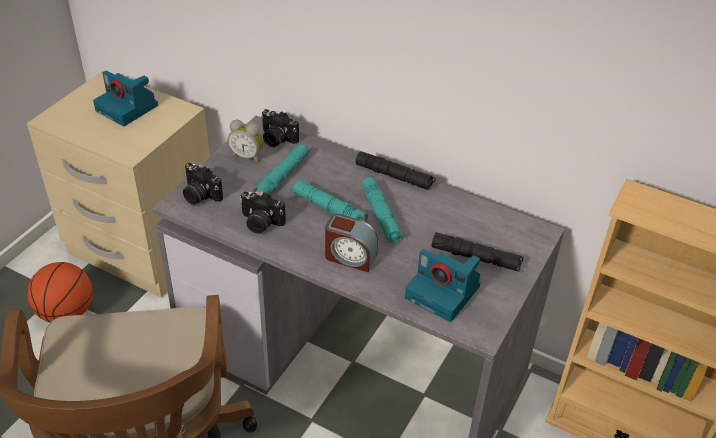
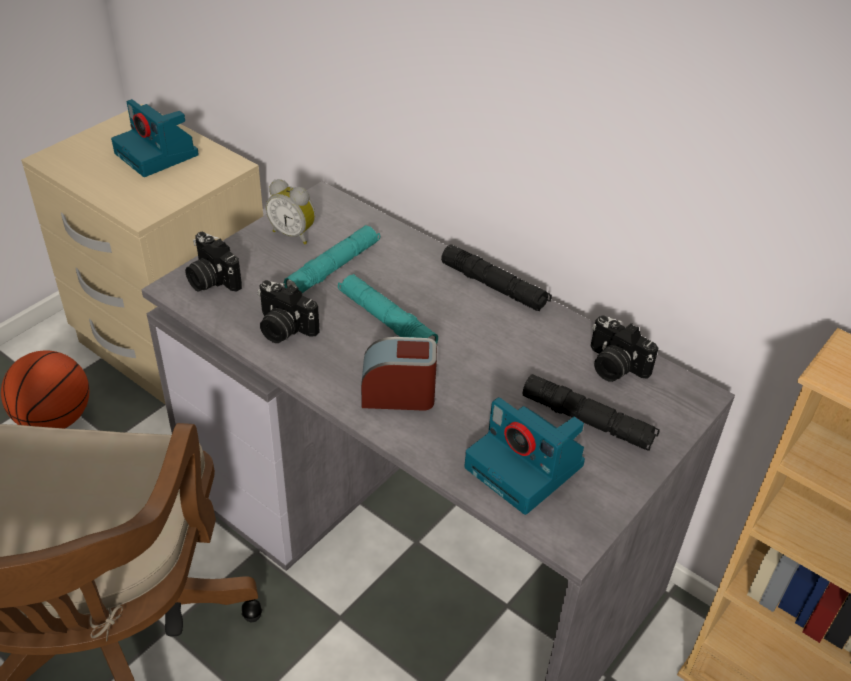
camera: 10 degrees right, 0 degrees up
camera [261,109,299,147] -> camera moved to [591,315,659,382]
alarm clock [325,214,378,272] -> alarm clock turned 150 degrees clockwise [361,337,437,411]
turquoise flashlight [362,177,403,243] -> none

